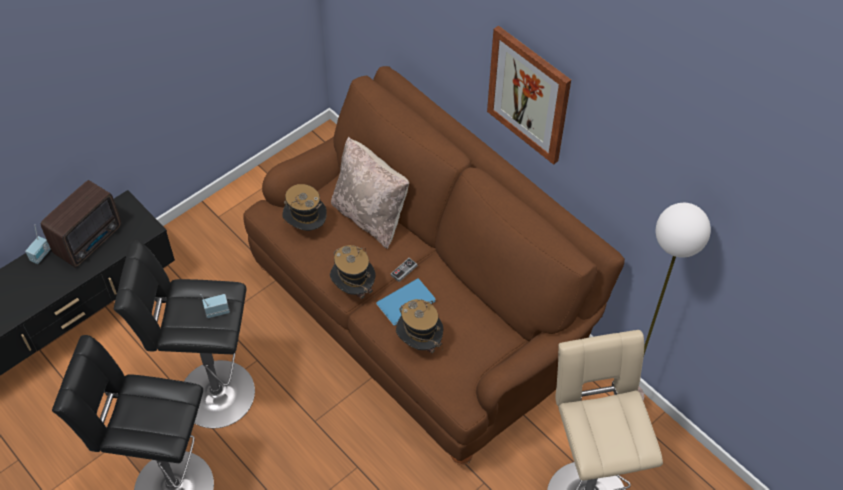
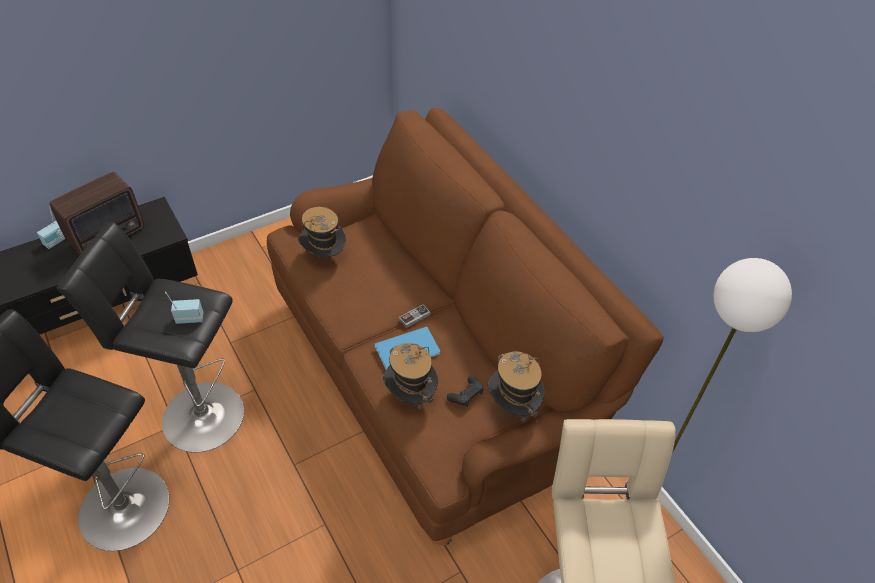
camera: 10 degrees right, 5 degrees down
hat [330,245,376,299] -> hat moved to [488,352,545,422]
beige pillow [331,137,409,249] -> none
picture [487,26,571,165] -> none
none -> black game controller [447,376,484,407]

